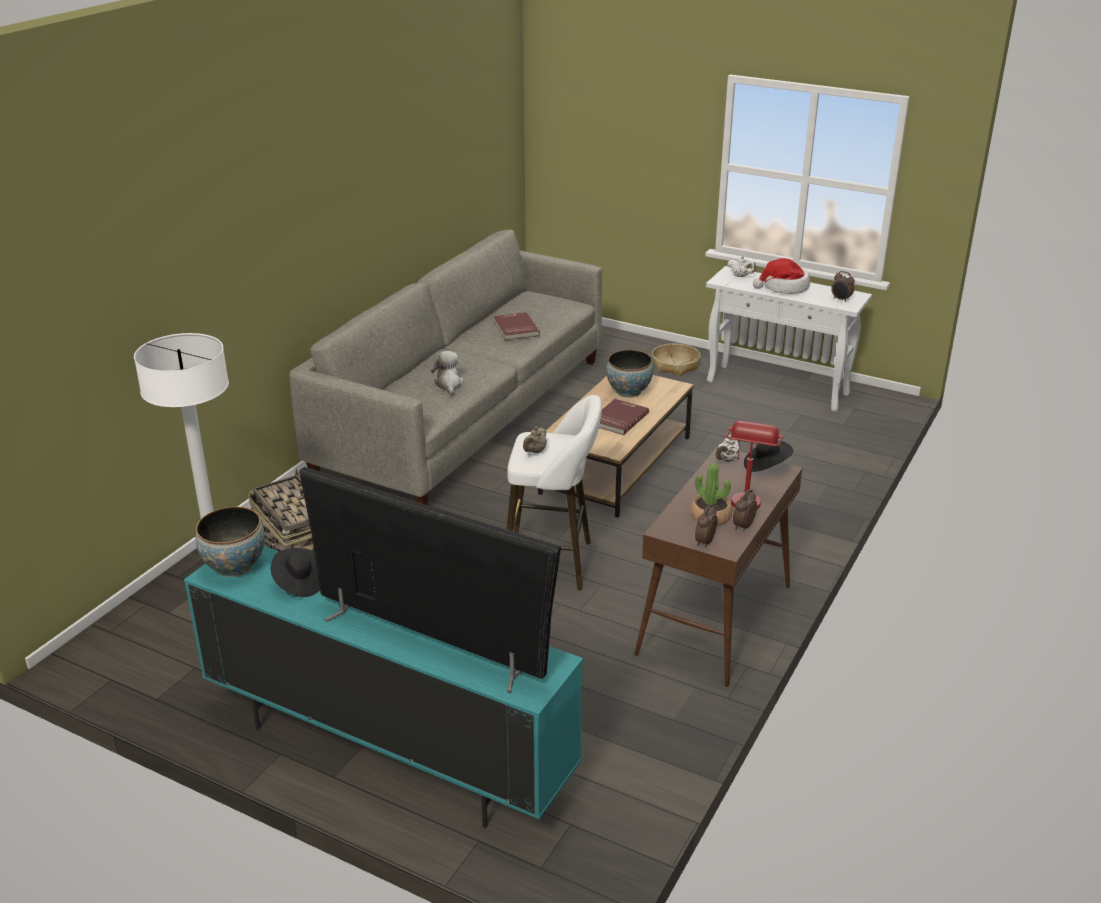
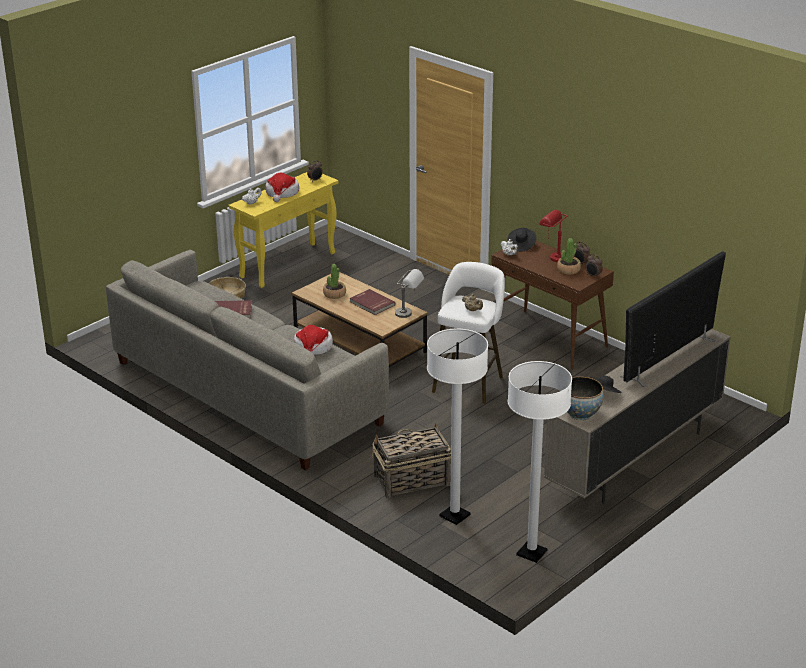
camera: 75 degrees left, 0 degrees up
turquoise tv stand [184,546,583,828] -> beige tv stand [544,329,731,504]
plush toy [431,351,464,395] -> hat [294,325,333,355]
bowl [606,350,653,397] -> potted plant [323,264,346,299]
white console table [706,266,872,412] -> yellow console table [229,172,338,288]
none -> grey table lamp [395,269,424,318]
none -> white floor lamp [508,361,572,563]

